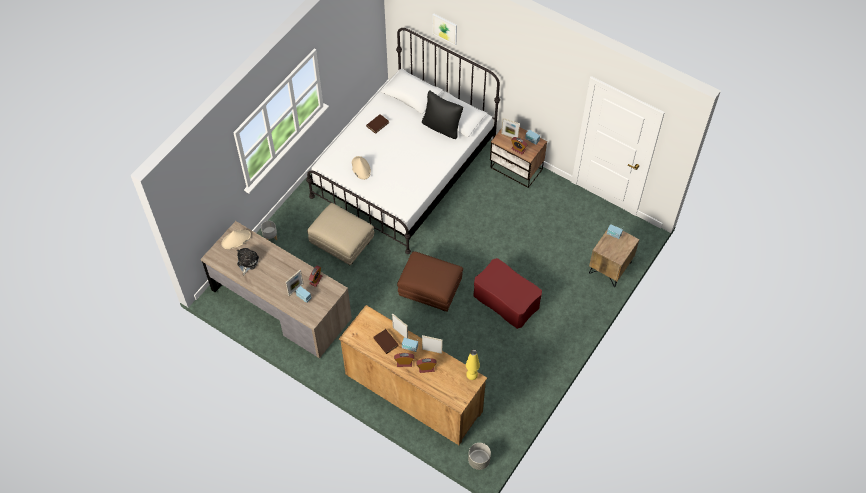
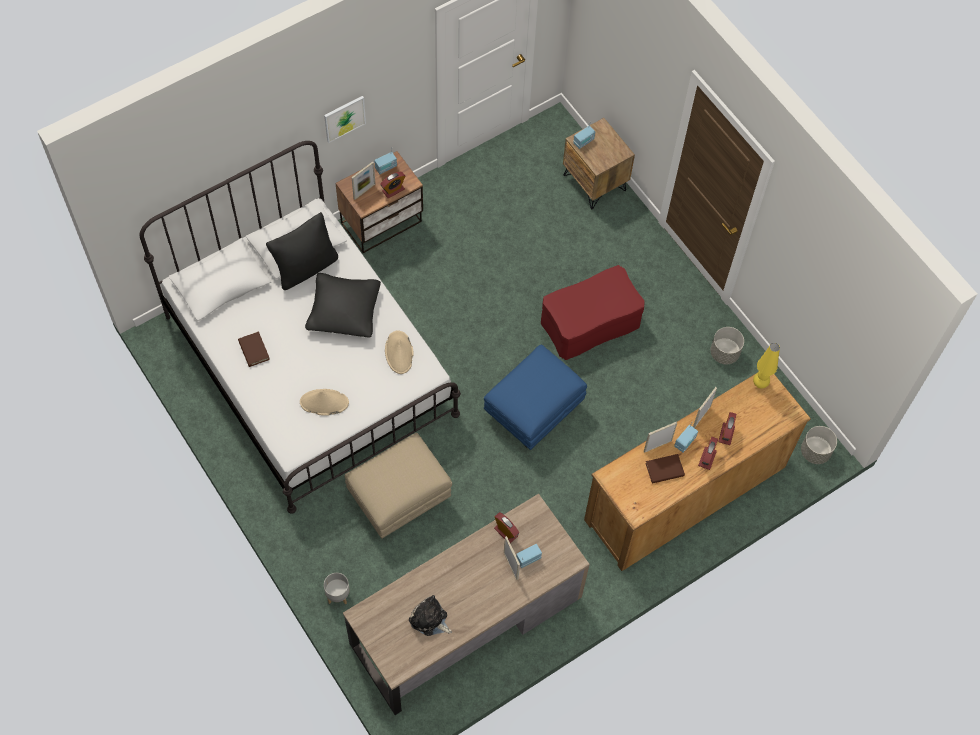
camera: 70 degrees left, 5 degrees up
beige hat [221,230,251,249] -> beige hat moved to [385,331,414,374]
brown ottoman [397,251,463,312] -> blue ottoman [484,344,587,450]
picture [433,13,457,45] -> picture moved to [324,96,366,143]
none -> black pillow [305,273,381,337]
none -> grey planter [711,327,744,364]

